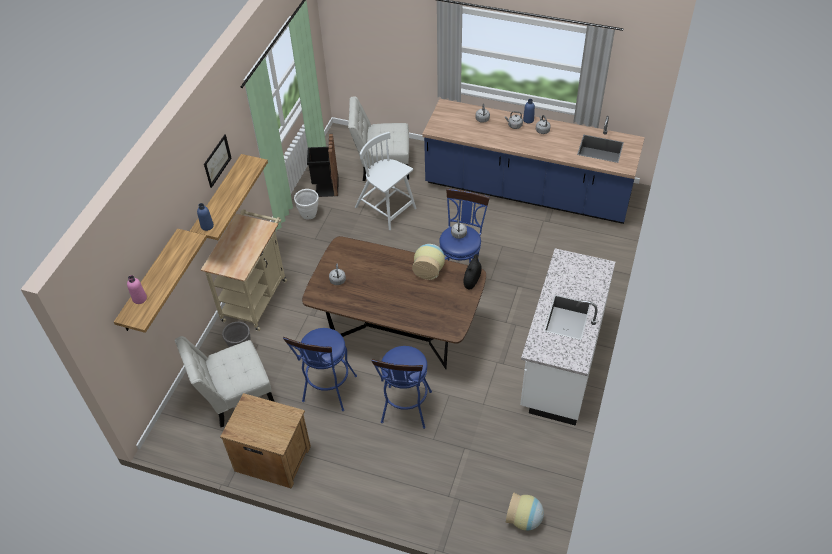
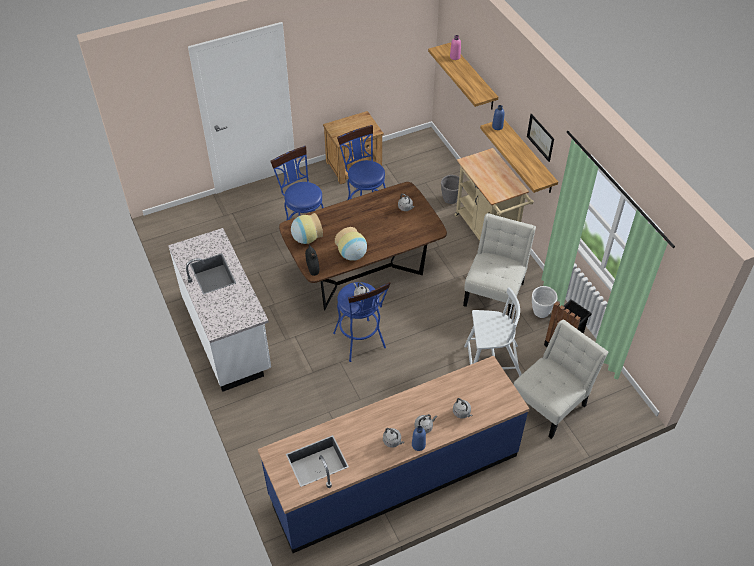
camera: 135 degrees right, 0 degrees up
white chair [175,336,275,427] -> white chair moved to [463,213,536,318]
vase [506,493,544,531] -> vase moved to [291,213,323,244]

